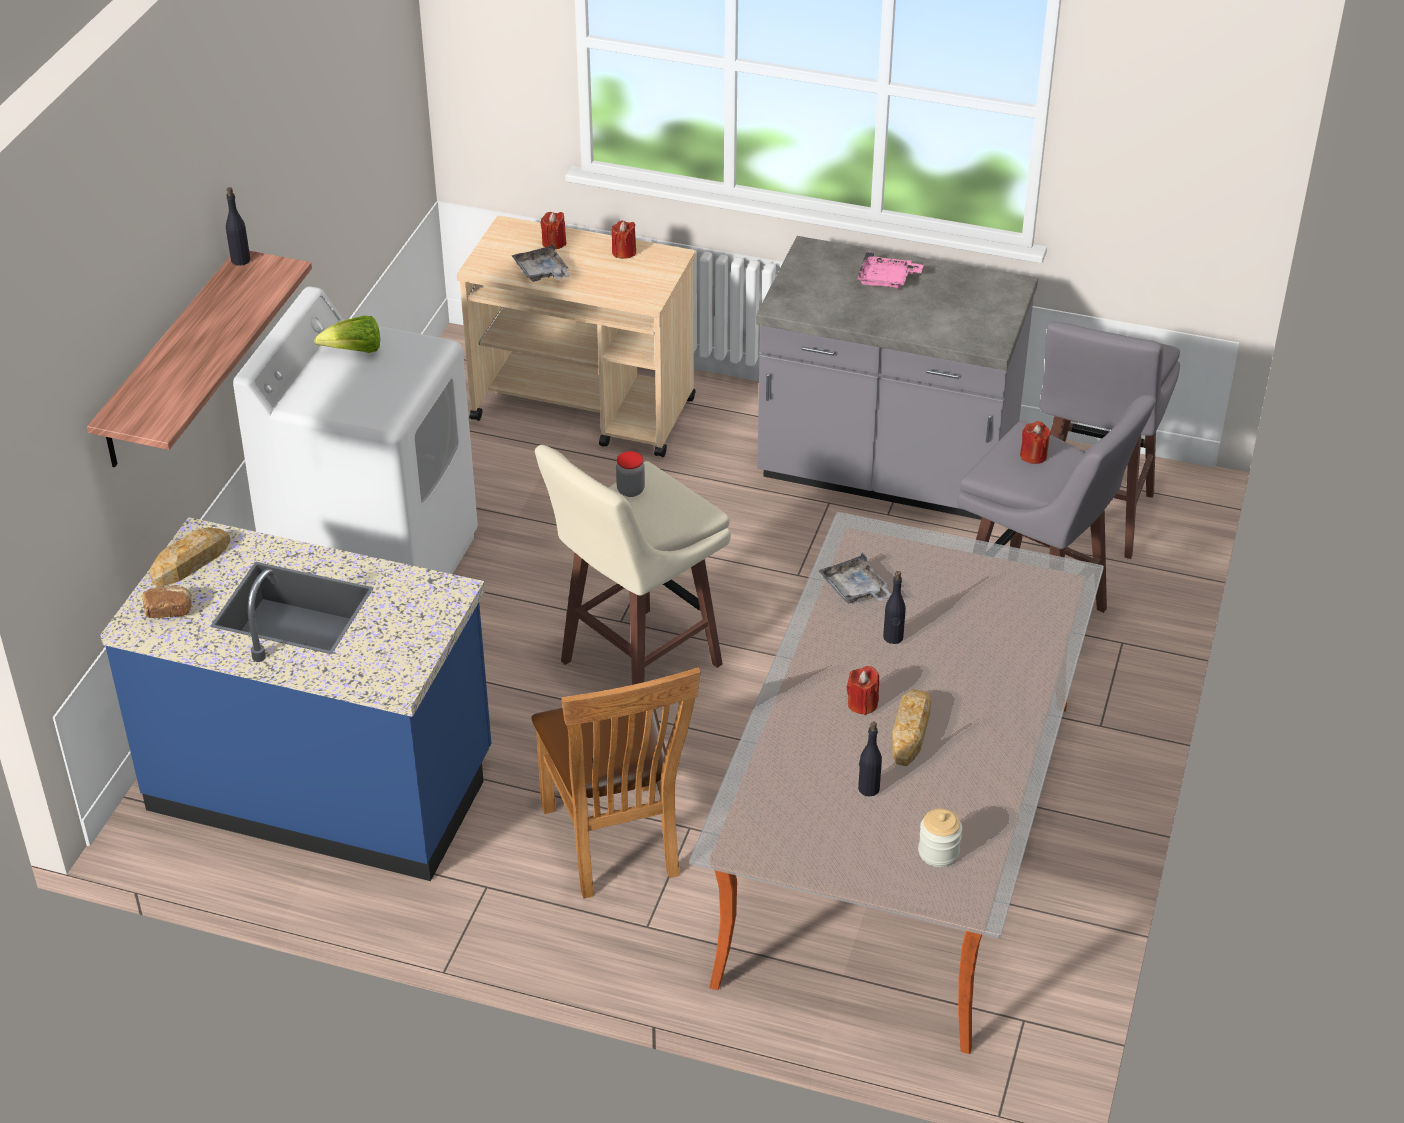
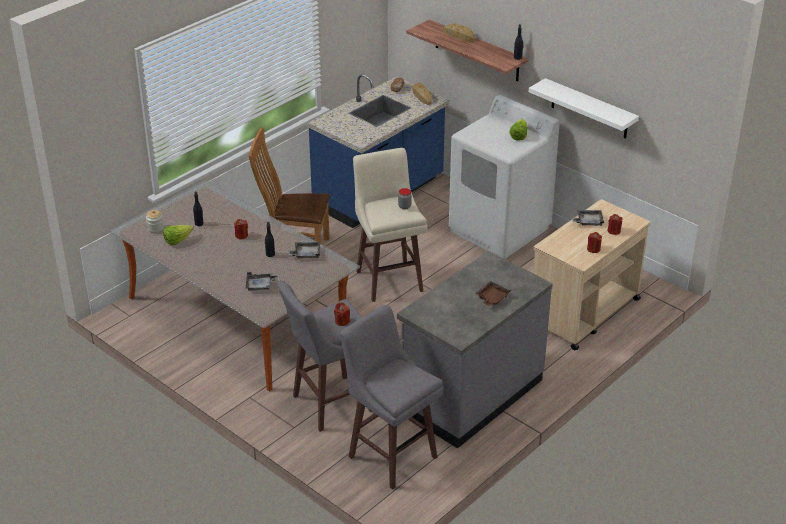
camera: 115 degrees right, 5 degrees down
pink tray [857,252,924,289] -> brown tray [475,281,511,306]
bread [891,689,931,766] -> bread moved to [443,23,475,42]
none -> lettuce [163,225,194,245]
none -> grey tray [246,272,279,291]
none -> white shelf [529,78,639,139]

